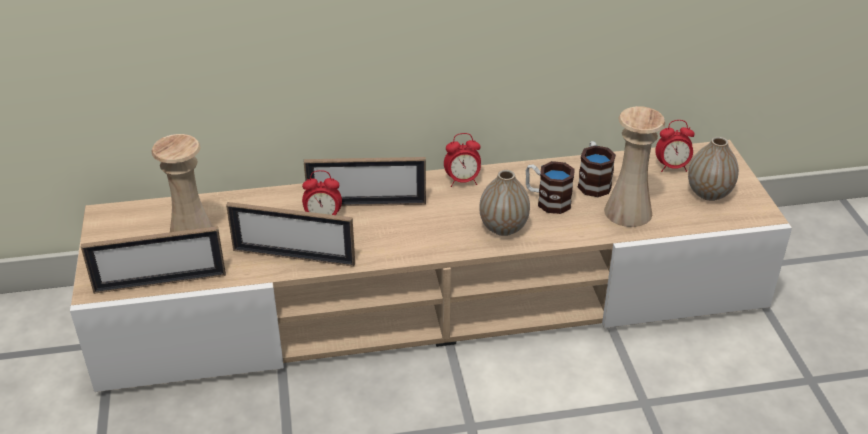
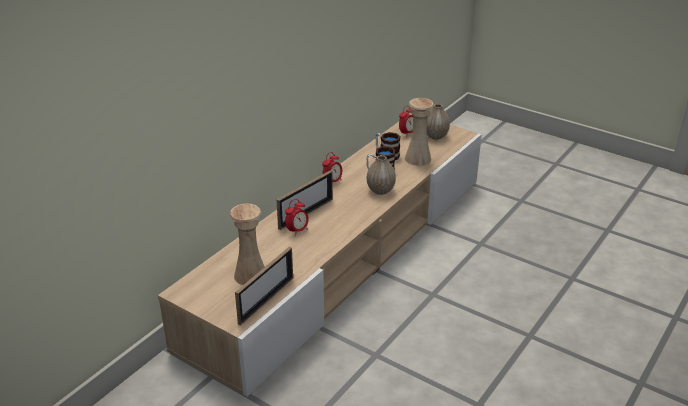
camera: 45 degrees left, 5 degrees down
picture frame [226,202,355,267] -> none

